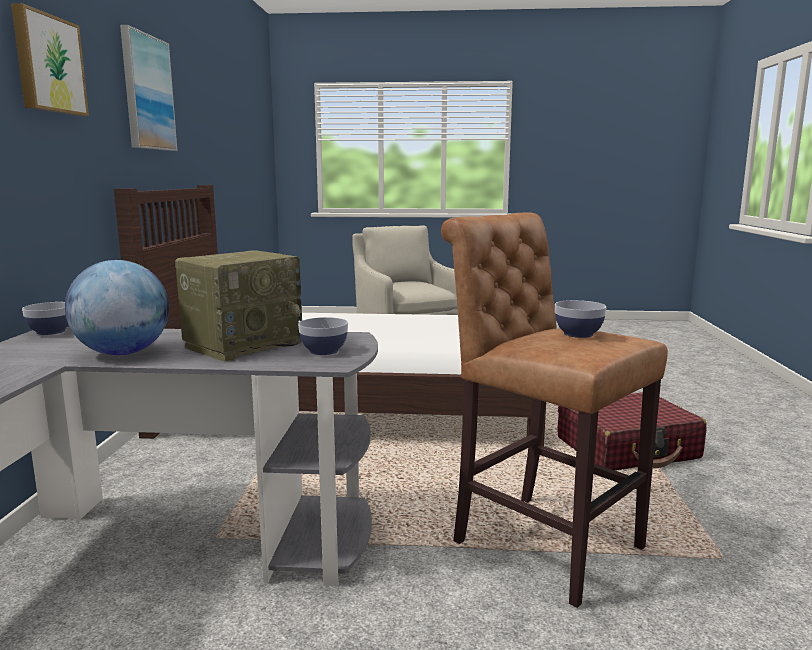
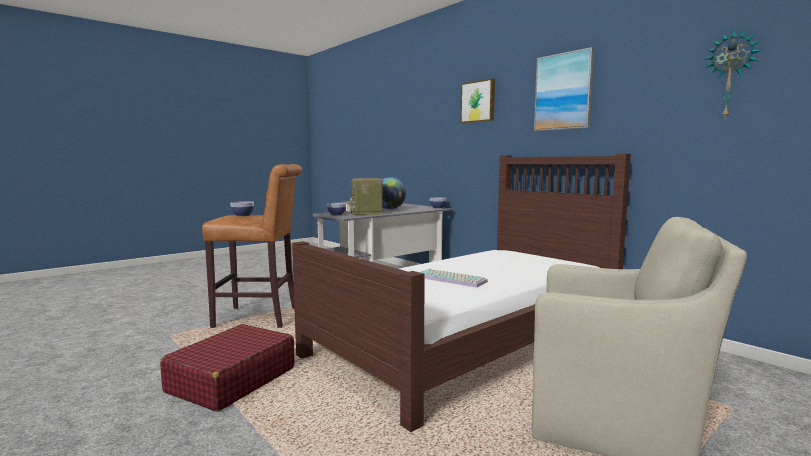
camera: 135 degrees right, 5 degrees down
none -> keyboard [420,269,488,287]
none -> wall clock [705,29,762,119]

